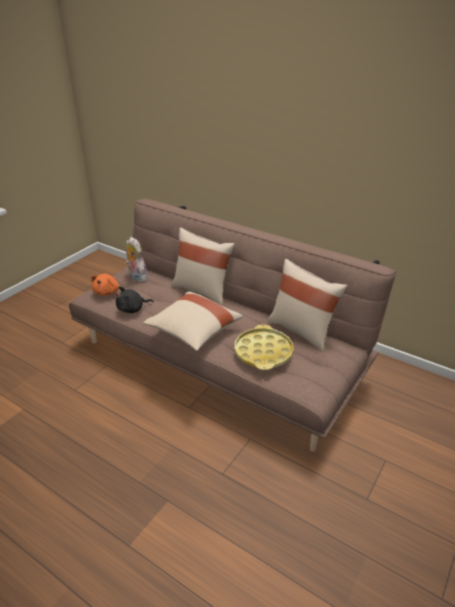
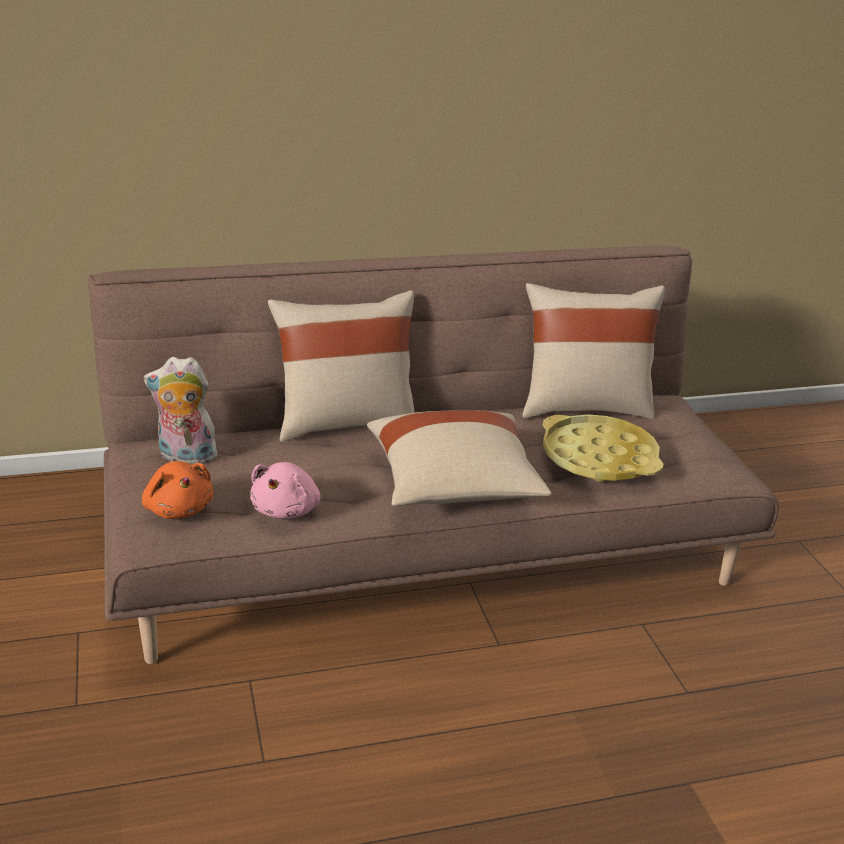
camera: 50 degrees left, 5 degrees down
black plush toy [115,286,154,313] -> pink plush toy [250,462,320,519]

